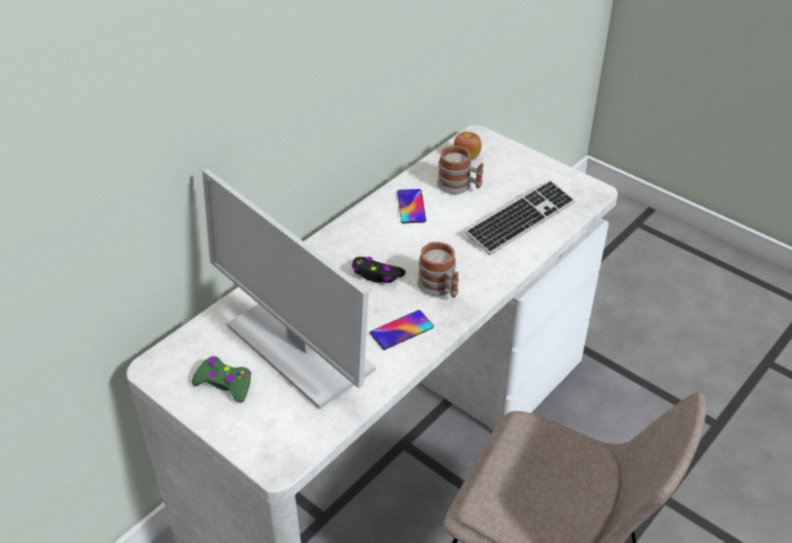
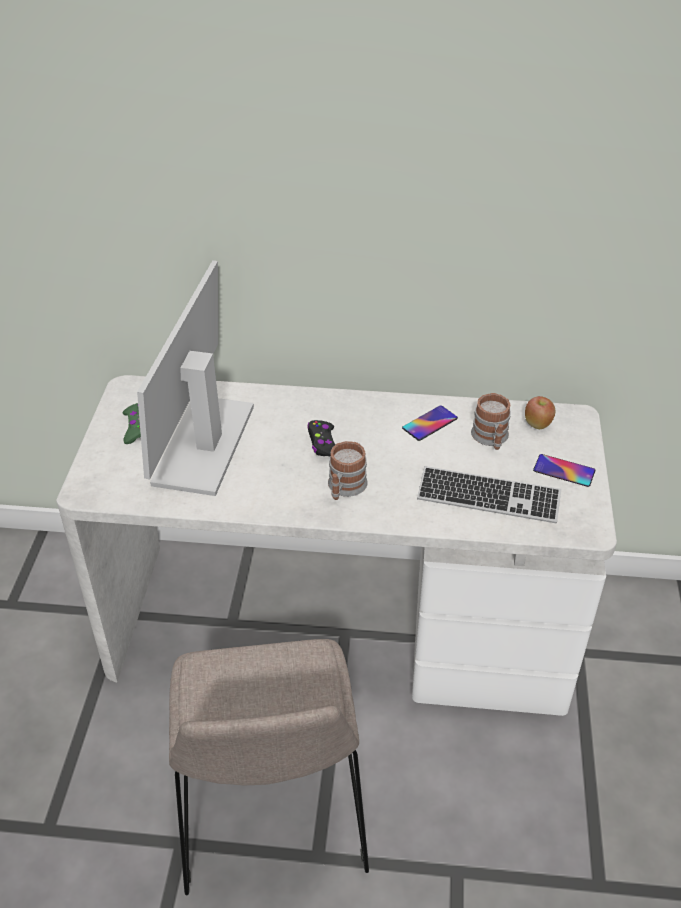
camera: 55 degrees right, 0 degrees up
phone [370,310,434,350] -> phone moved to [533,454,595,487]

